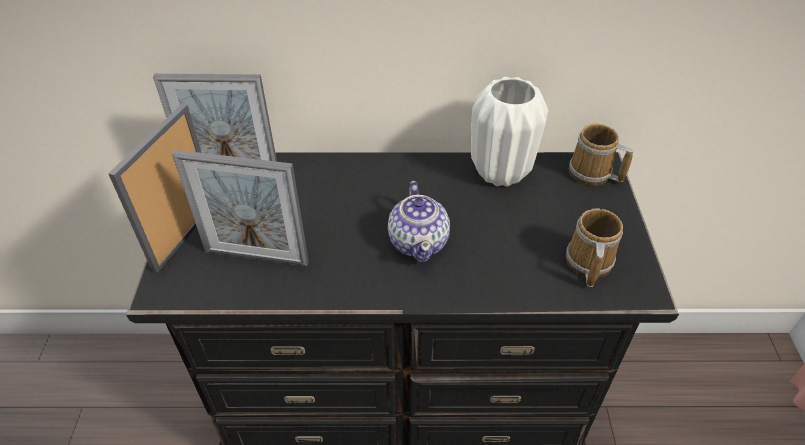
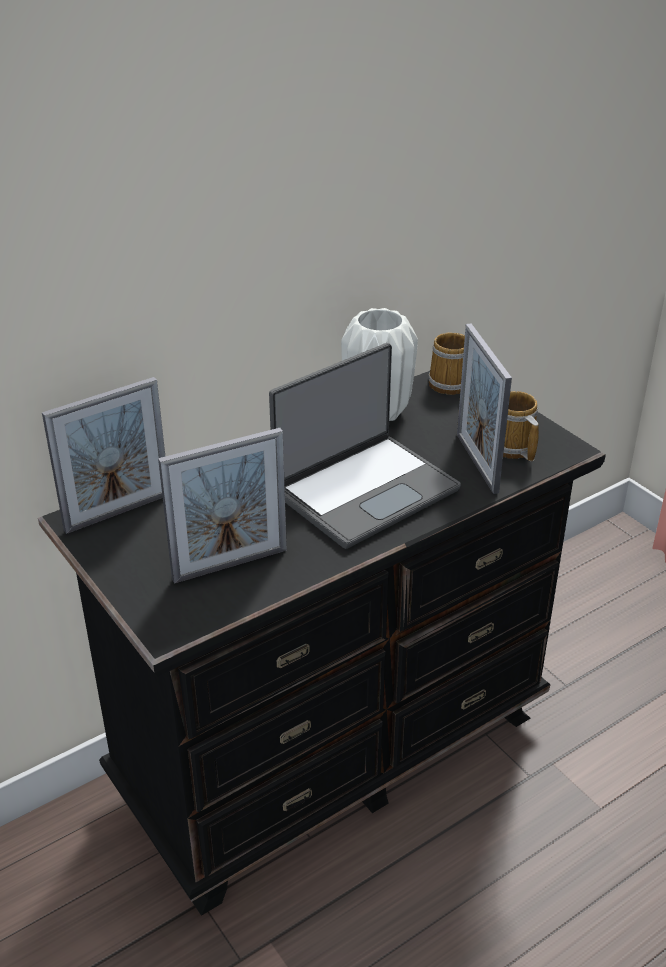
camera: 35 degrees left, 10 degrees down
picture frame [108,103,202,273] -> picture frame moved to [457,324,512,494]
teapot [388,181,450,262] -> laptop [269,343,461,549]

